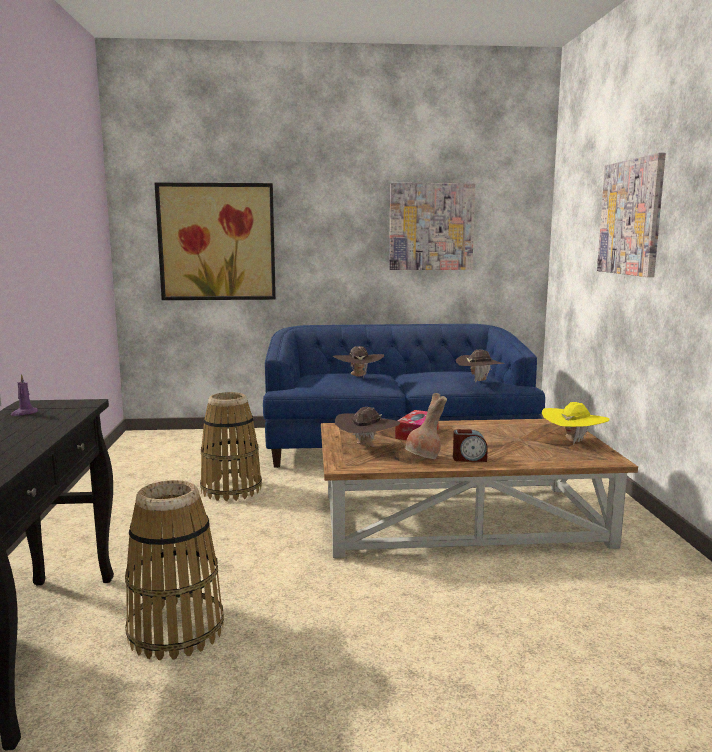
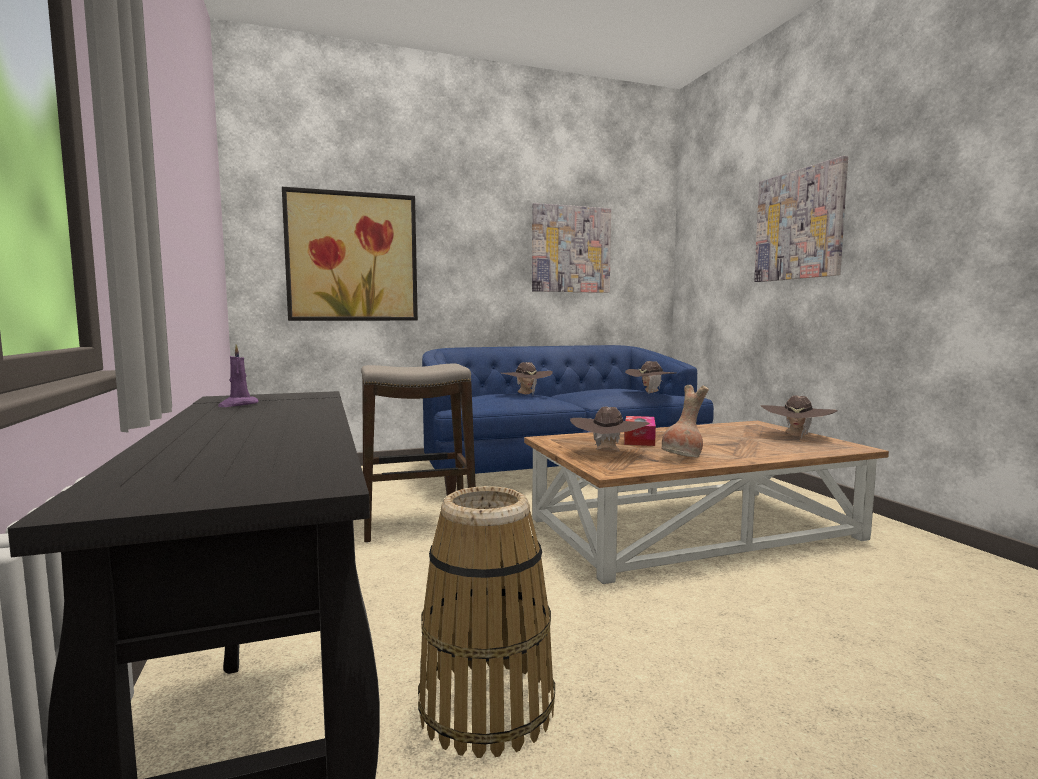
camera: 15 degrees left, 5 degrees down
basket [200,392,262,501] -> stool [361,363,476,543]
alarm clock [453,429,488,462] -> none
yellow hat [542,402,610,445] -> brown hat [760,395,838,439]

